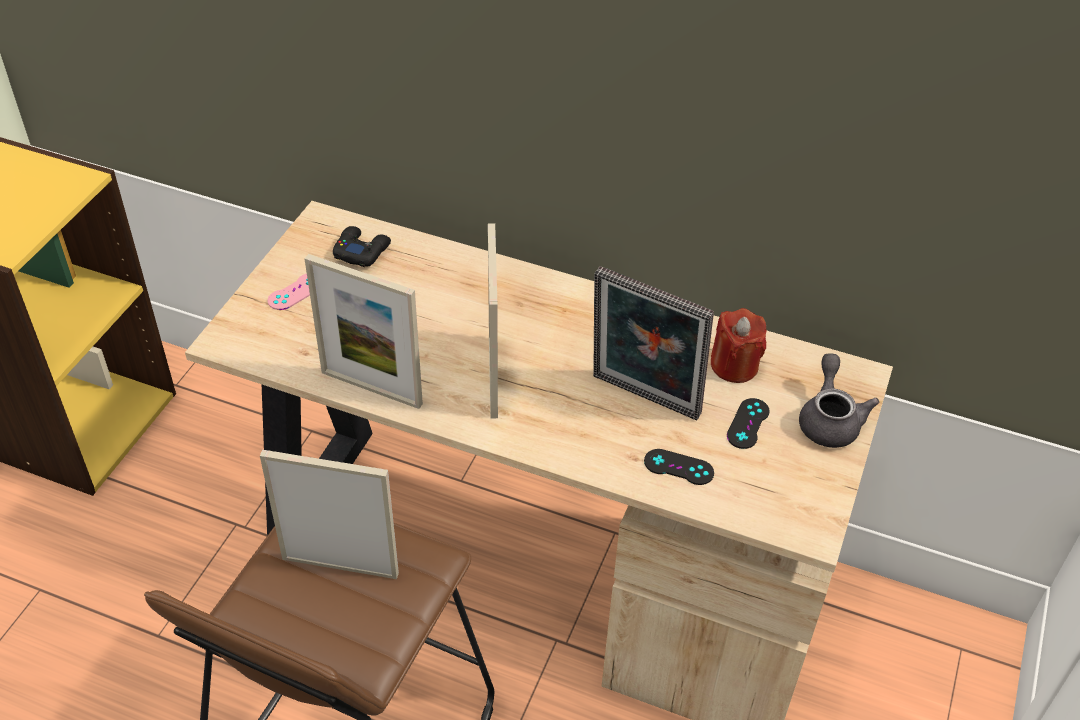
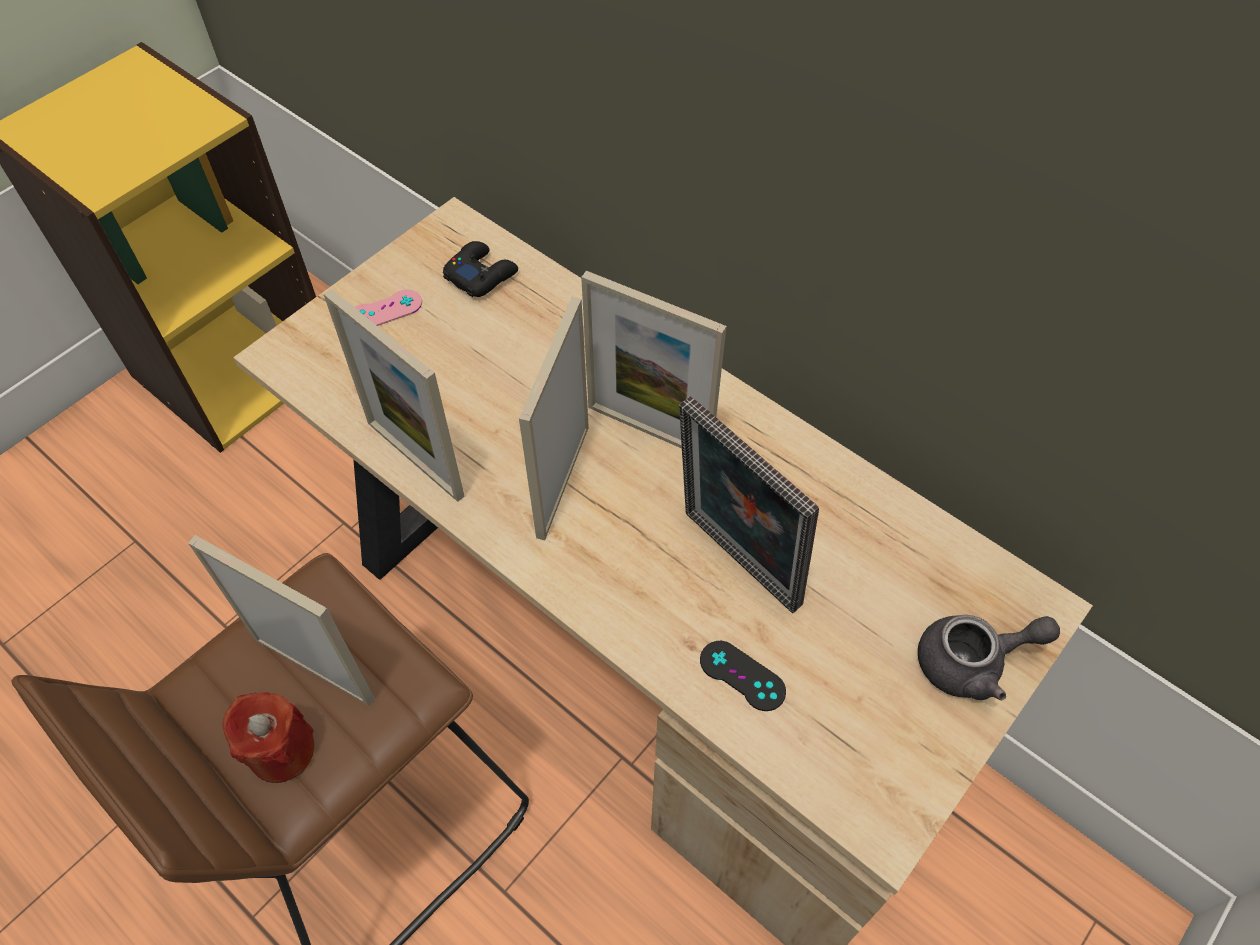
camera: 20 degrees right, 10 degrees up
red candle [711,308,767,383] -> red candle moved to [222,692,314,783]
black game controller [727,398,769,449] -> none
grey teapot [799,353,879,448] -> grey teapot turned 60 degrees clockwise [918,615,1060,700]
none -> picture frame [581,271,727,448]

